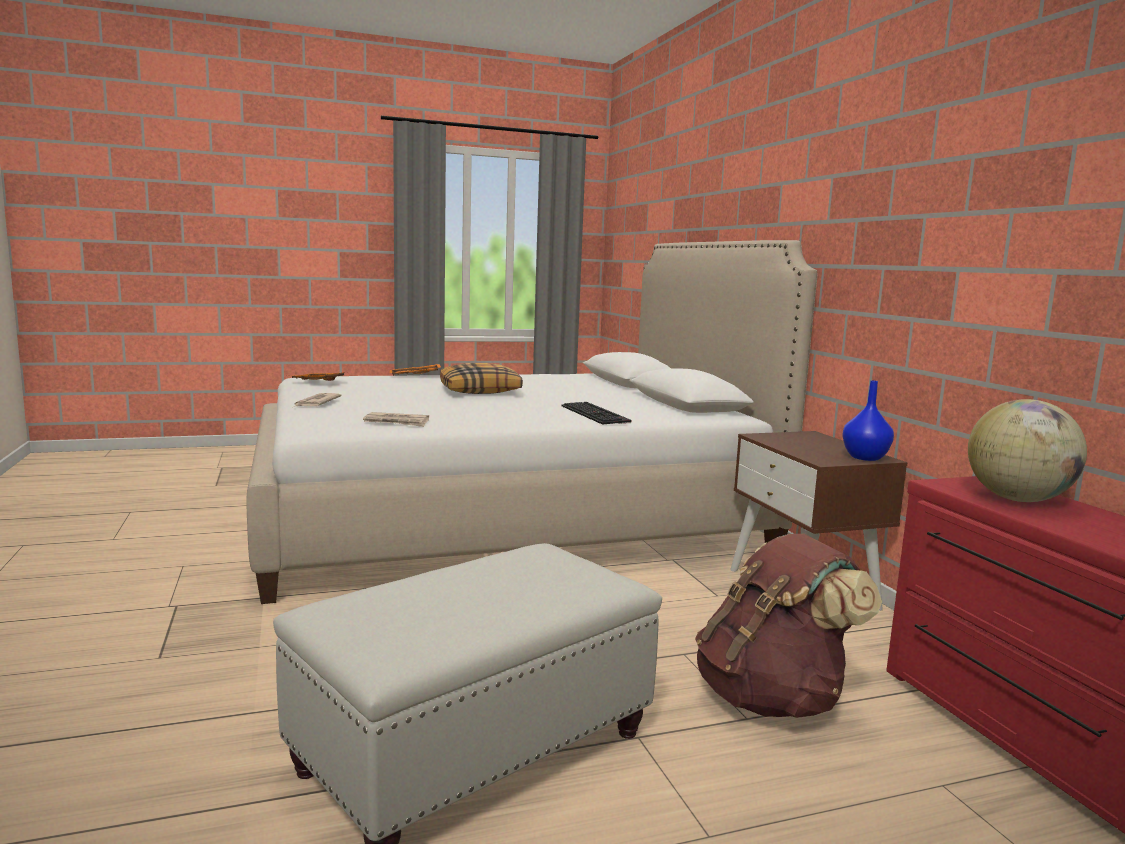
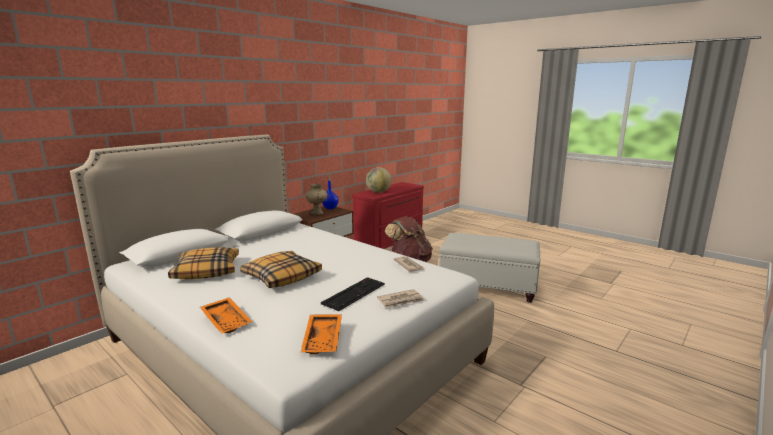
camera: 120 degrees left, 5 degrees up
keyboard [562,402,632,425] -> keyboard moved to [321,277,385,311]
none -> pillow [168,247,239,279]
none -> beige vase [305,184,328,215]

